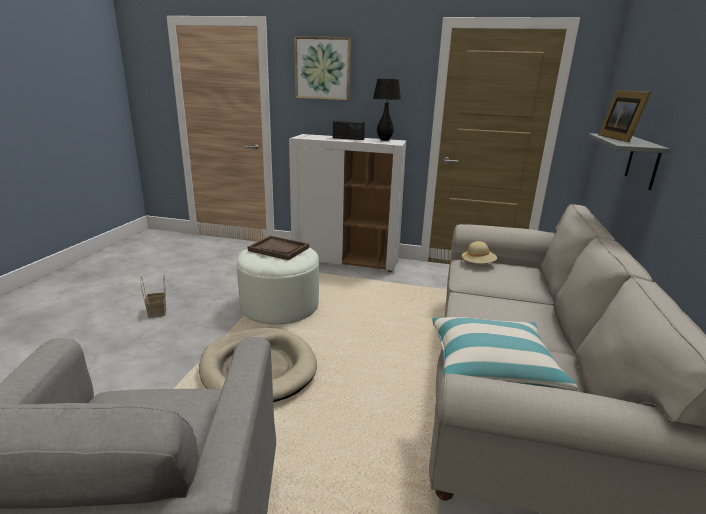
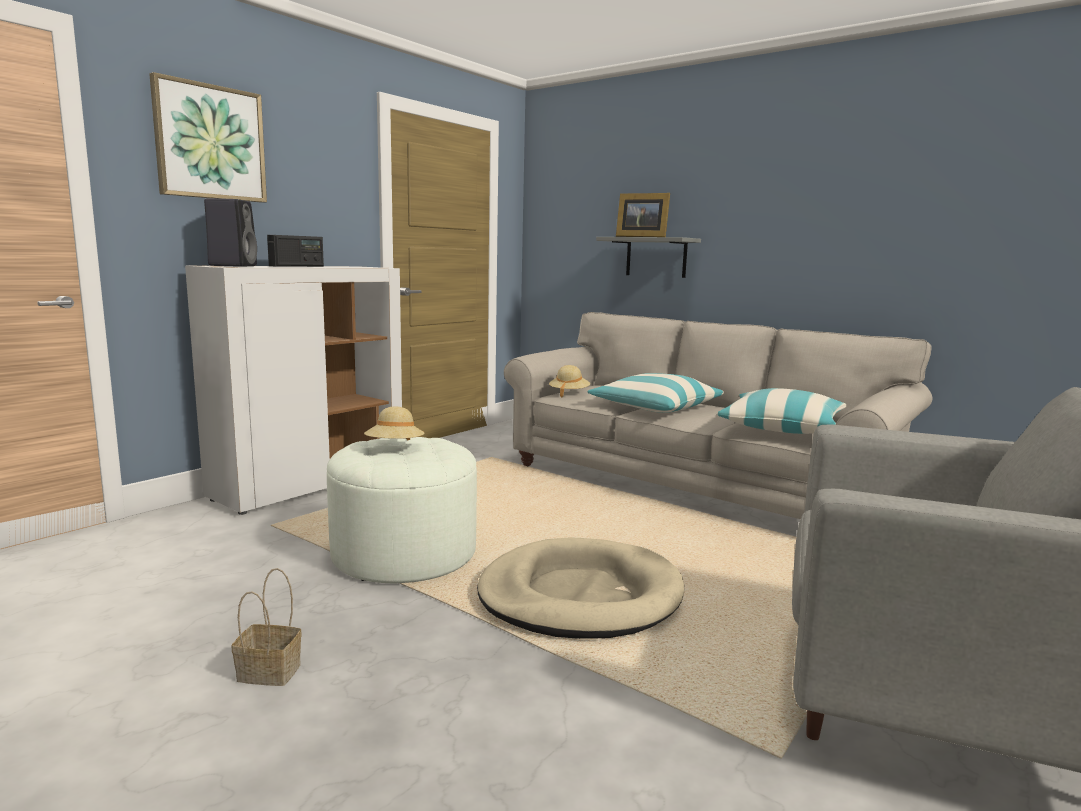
camera: 65 degrees left, 10 degrees down
brown tray [248,236,309,260] -> beige hat [364,407,424,440]
black table lamp [373,79,401,141] -> none
none -> black speaker [204,198,257,267]
none -> pillow [588,373,724,413]

